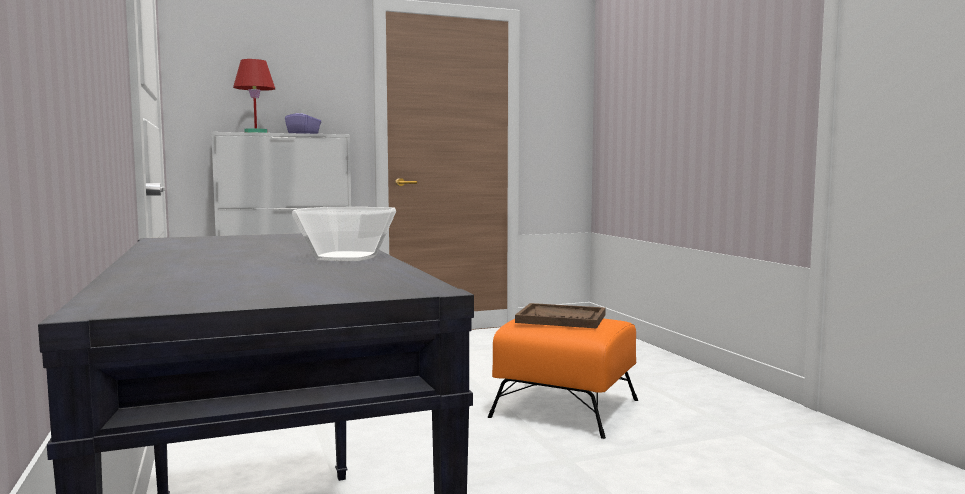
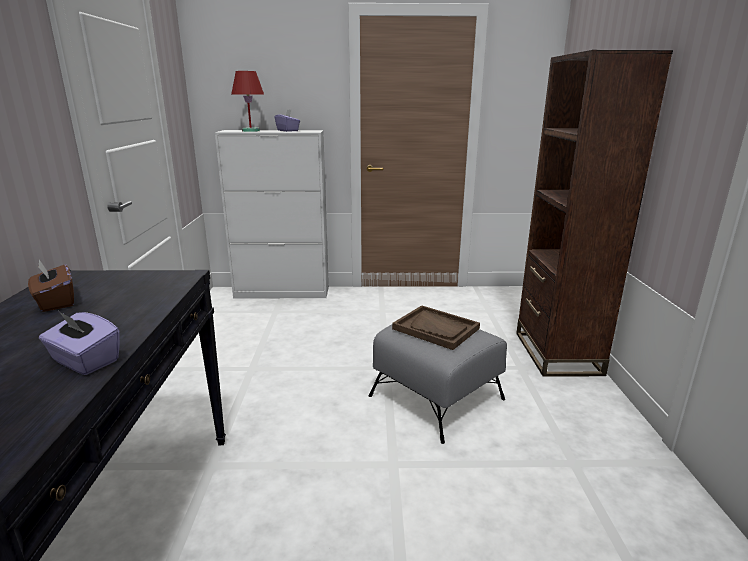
camera: 20 degrees right, 15 degrees up
bowl [292,207,396,261] -> purple tissue box [39,312,120,375]
orange ottoman [488,318,638,439] -> grey ottoman [369,324,507,444]
none -> brown tissue box [28,260,74,312]
none -> brown bookcase [516,50,673,377]

